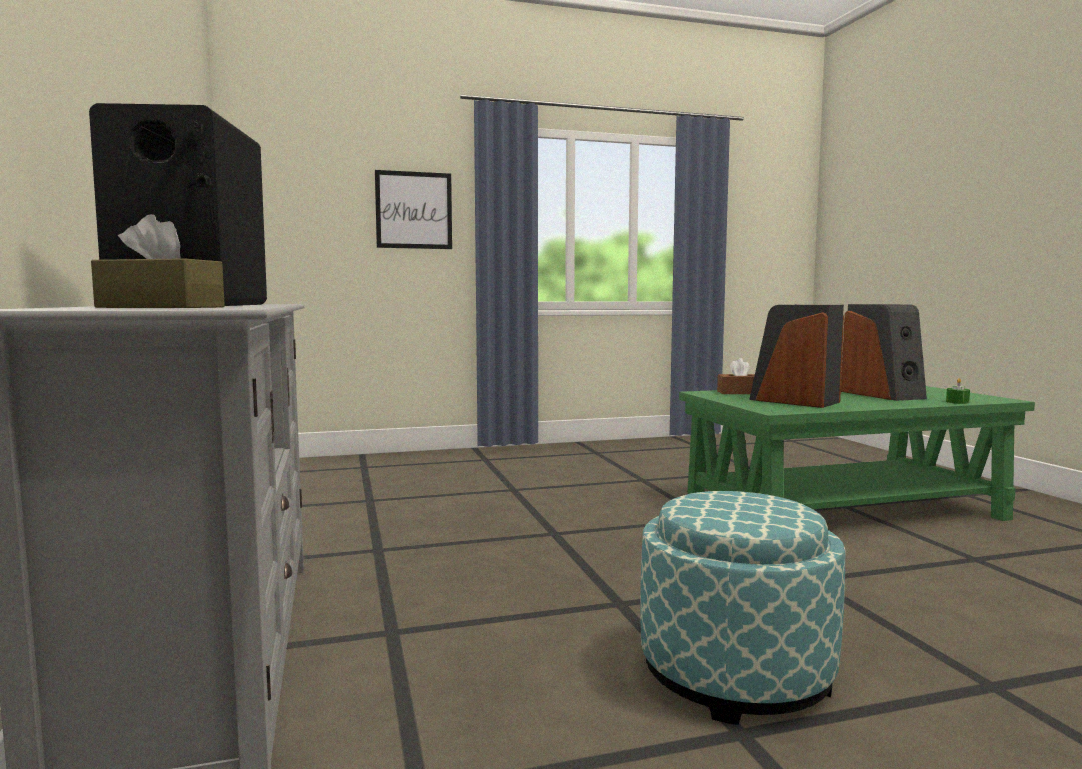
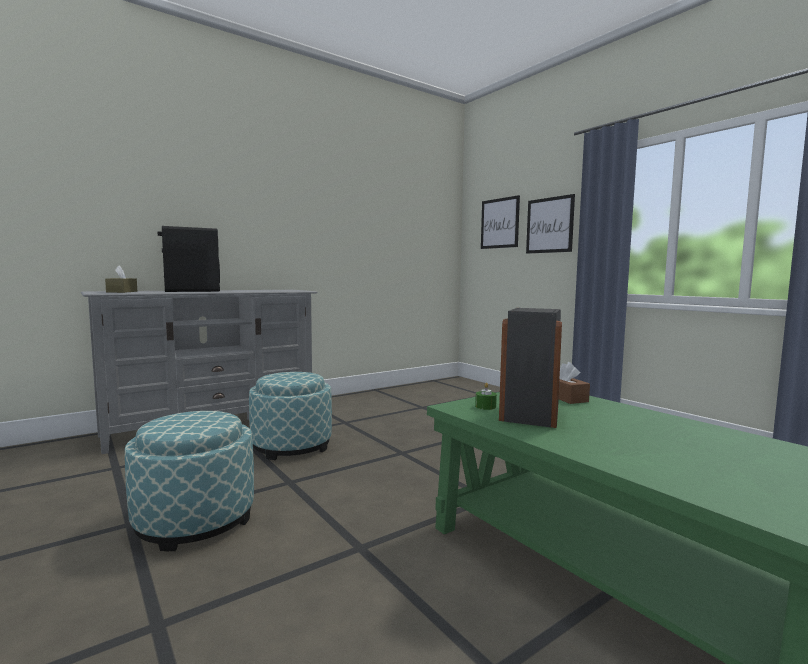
camera: 70 degrees right, 0 degrees up
speaker [841,304,927,401] -> none
green candle [946,378,970,404] -> green candle moved to [475,382,497,410]
none -> ottoman [249,372,332,460]
none -> picture [481,195,520,249]

